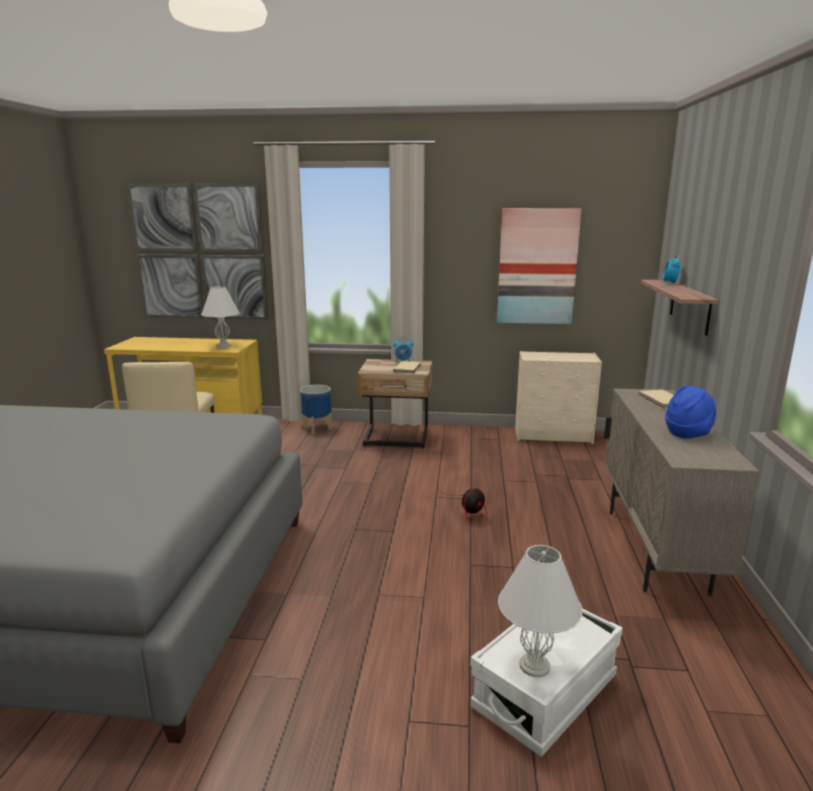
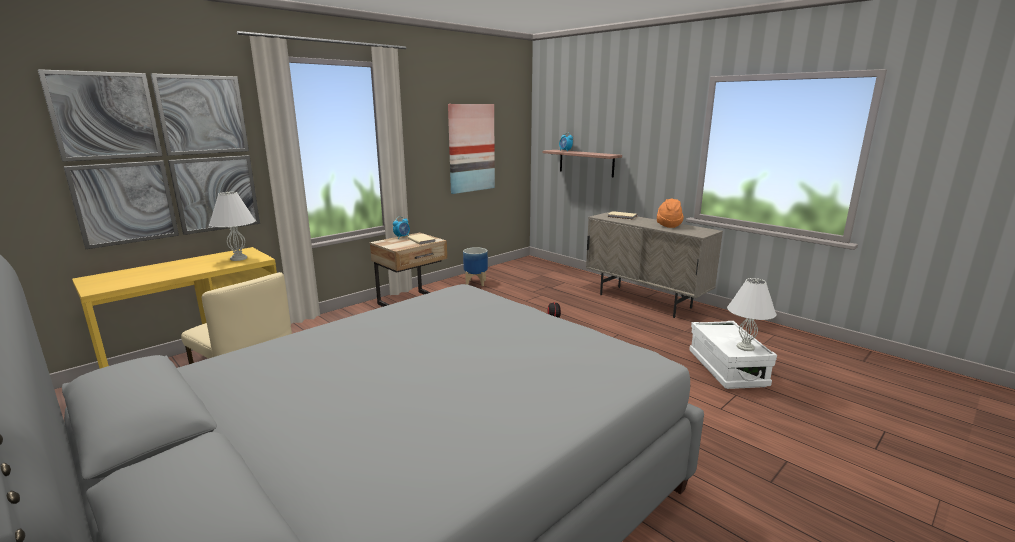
camera: 50 degrees left, 0 degrees up
planter [300,385,332,434] -> planter moved to [463,247,488,286]
beige dresser [515,351,602,444] -> none
blue hat [665,386,716,439] -> orange hat [657,198,684,228]

